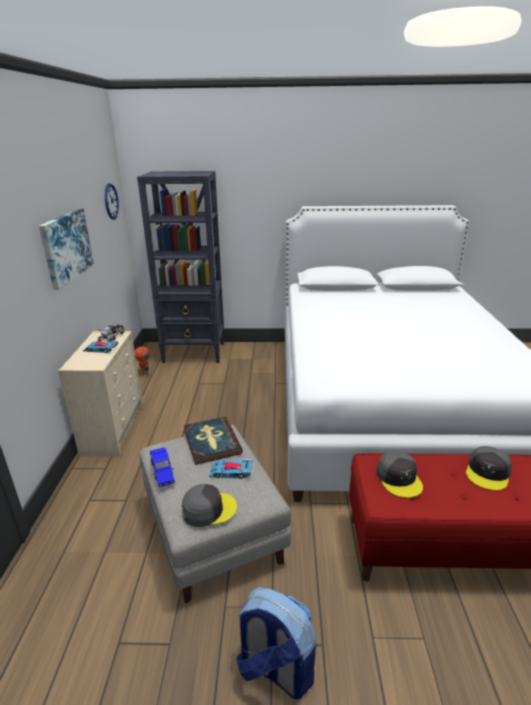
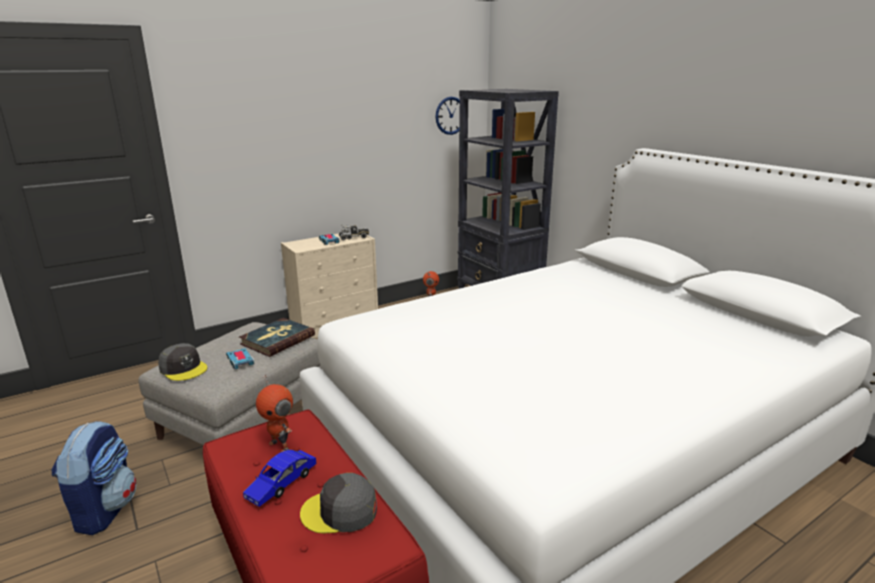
camera: 55 degrees right, 5 degrees down
picture [39,209,94,290] -> none
blue toy car [150,447,175,487] -> blue toy car moved to [243,450,316,507]
grey cap [376,452,423,498] -> toy robot [256,374,293,452]

